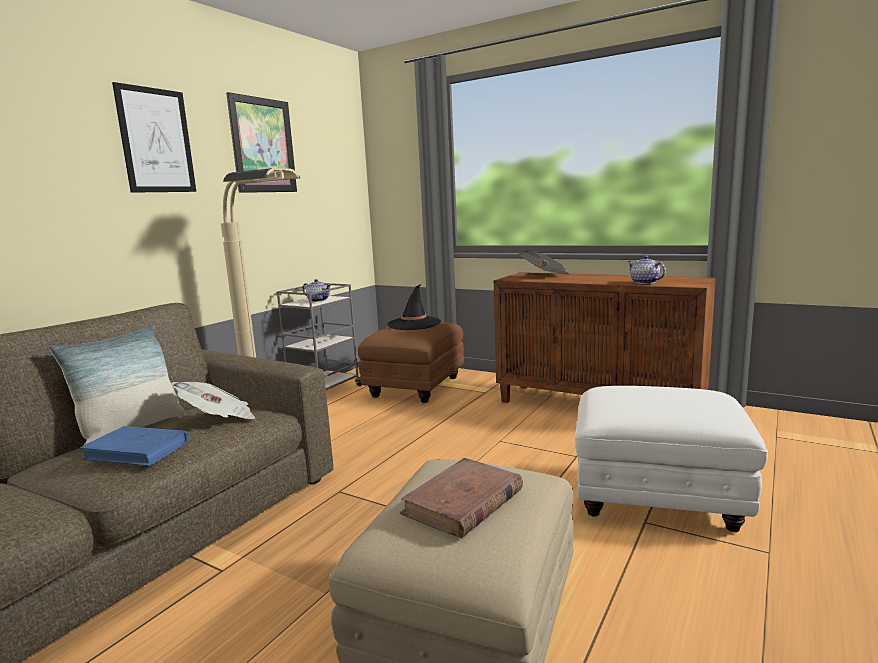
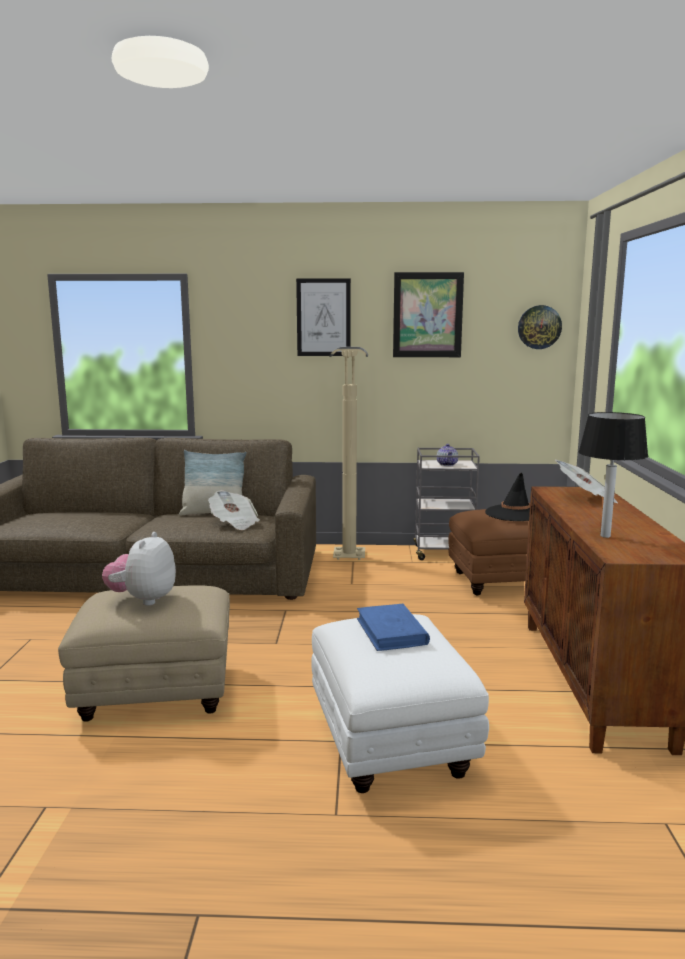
camera: 60 degrees right, 0 degrees up
blue book [80,426,189,466] -> blue book moved to [357,604,430,651]
brown book [400,458,523,538] -> plush toy [102,532,176,606]
teapot [627,255,666,284] -> table lamp [578,412,648,538]
none -> wall clock [518,305,562,349]

